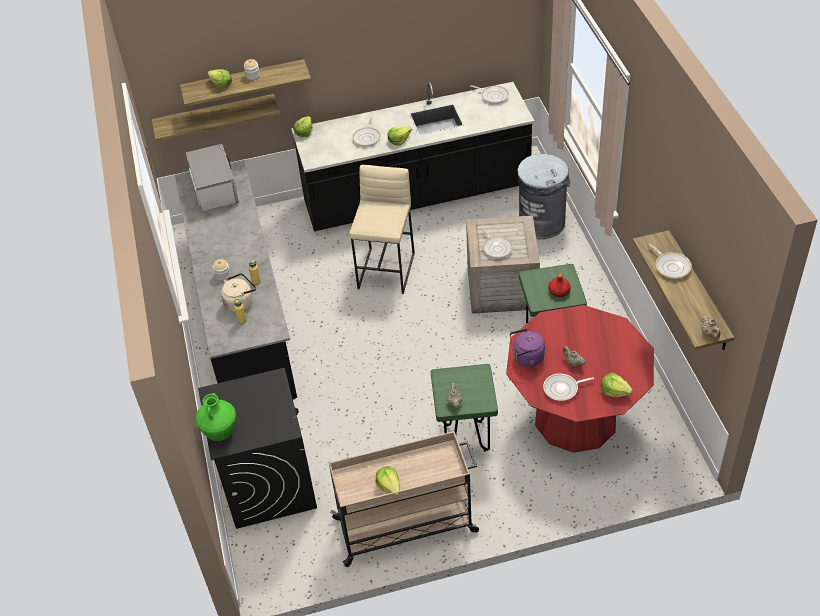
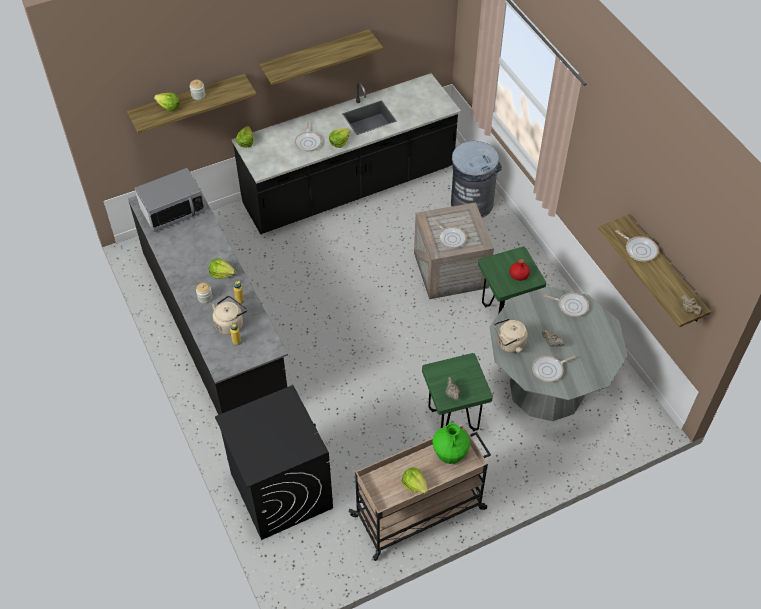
camera: 15 degrees left, 5 degrees up
shelf [152,94,280,141] -> shelf moved to [259,29,383,85]
microwave [186,144,239,212] -> microwave turned 90 degrees clockwise [135,168,205,232]
green vase [195,393,236,441] -> green vase moved to [432,422,470,464]
beige stool [350,165,415,294] -> none
frying pan [470,85,509,104] -> frying pan moved to [544,293,589,317]
red dining table [506,305,654,453] -> grey dining table [490,286,628,421]
purple kettle [510,329,545,367] -> beige kettle [494,318,528,353]
lettuce [601,373,633,397] -> lettuce moved to [209,258,236,279]

